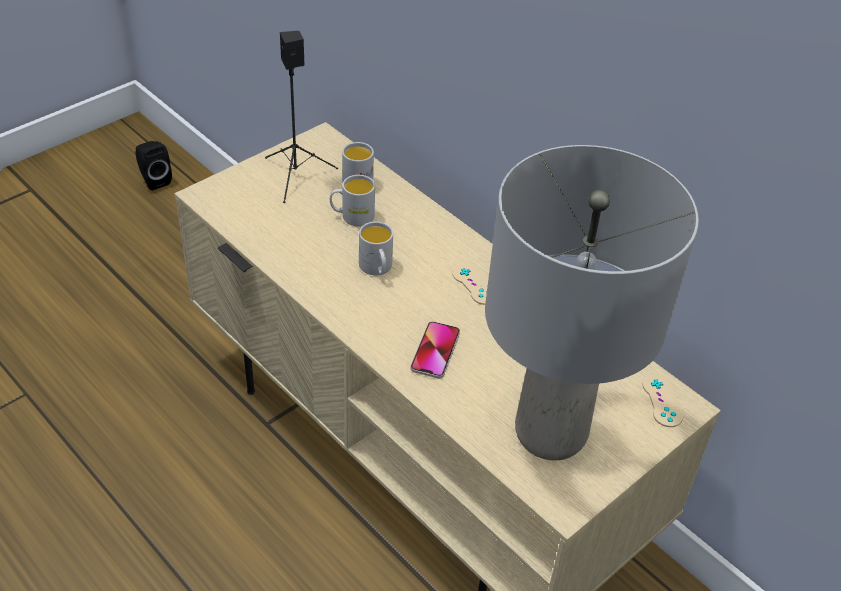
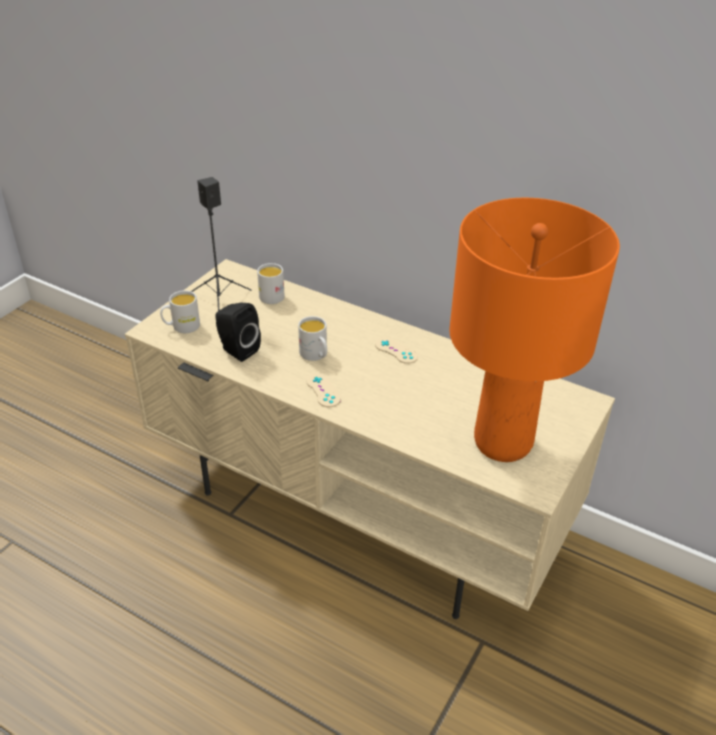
camera: 15 degrees left, 5 degrees down
black speaker [135,141,172,190] -> black speaker moved to [215,303,261,362]
white mug [330,175,375,227] -> white mug moved to [160,290,200,333]
phone [410,321,460,378] -> none
grey table lamp [485,145,699,461] -> orange table lamp [449,198,620,462]
beige game controller [642,374,683,427] -> beige game controller moved to [307,373,341,407]

